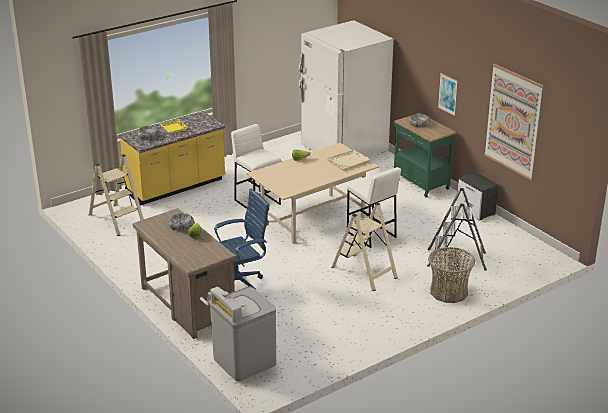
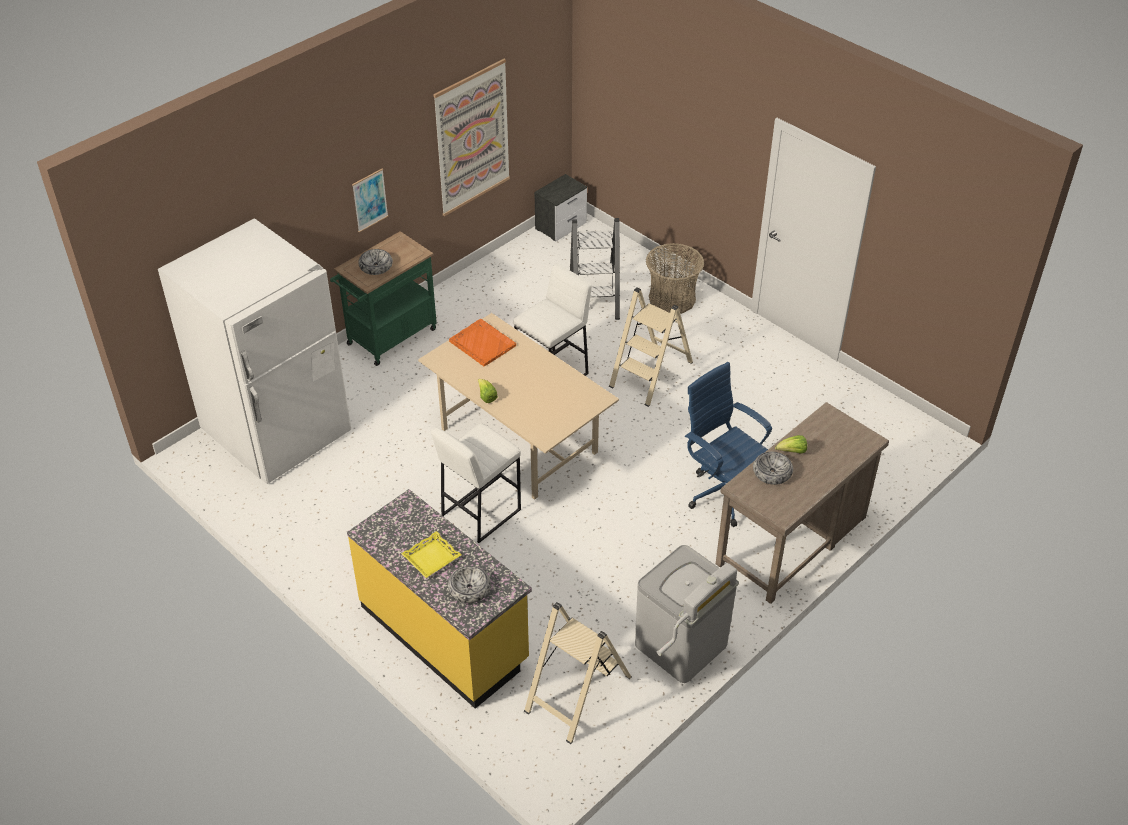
camera: 100 degrees left, 15 degrees up
grey washing machine [200,287,276,381] -> grey washing machine moved to [635,545,739,683]
beige tray [327,149,370,171] -> orange tray [449,319,516,366]
nightstand [457,172,499,221] -> nightstand moved to [534,174,587,241]

